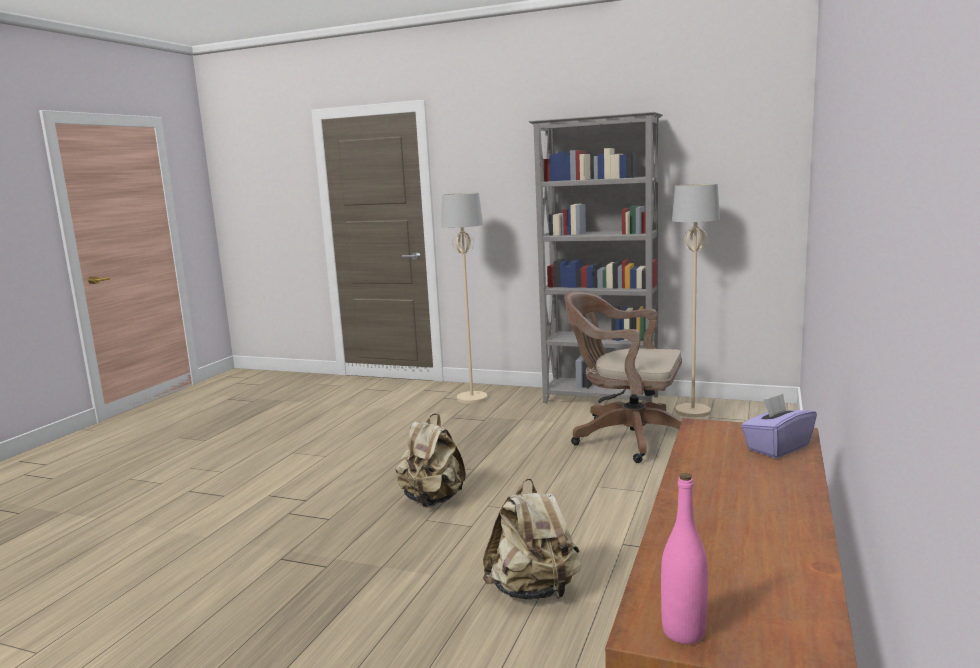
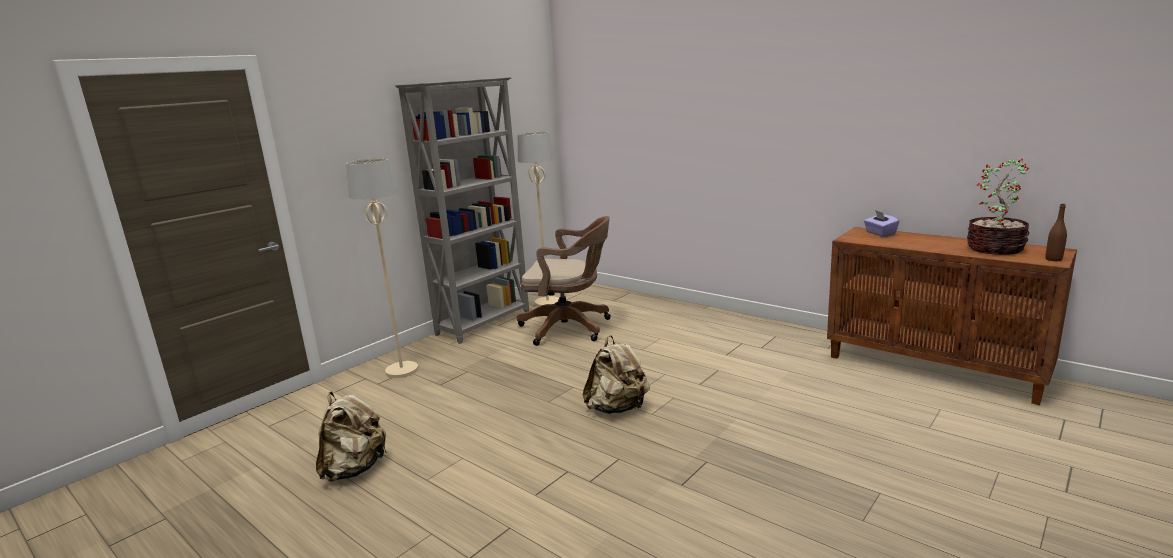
camera: 70 degrees left, 5 degrees up
beige backpack [483,478,581,600] -> beige backpack moved to [316,392,387,482]
brown office chair [564,291,682,463] -> brown office chair turned 120 degrees counterclockwise [517,216,611,346]
pink bottle [661,473,708,644] -> brown bottle [1045,204,1067,261]
none -> potted plant [967,159,1029,255]

